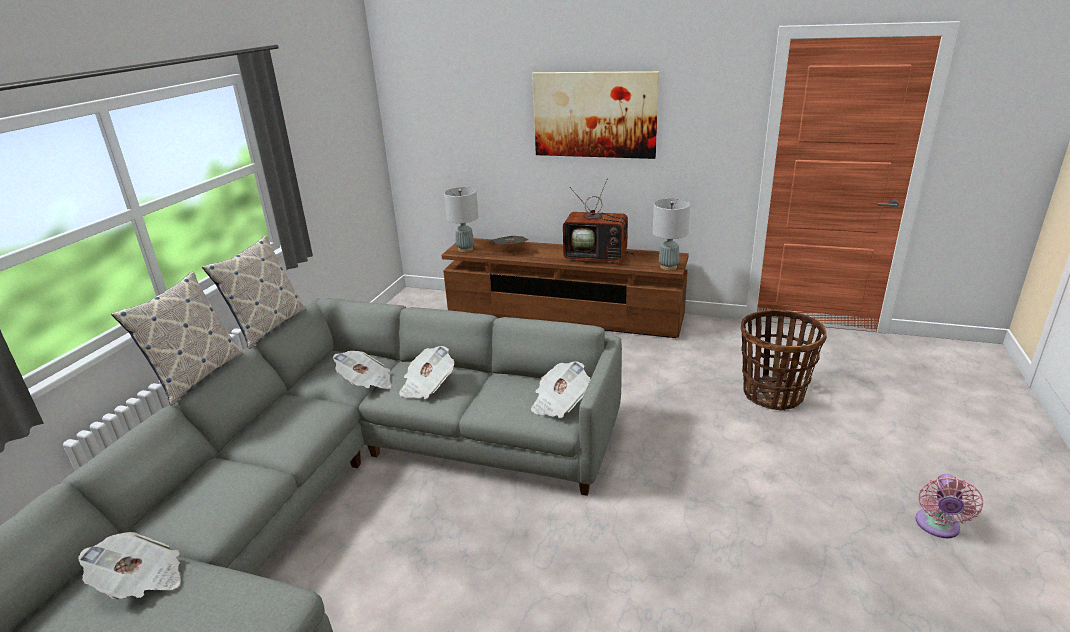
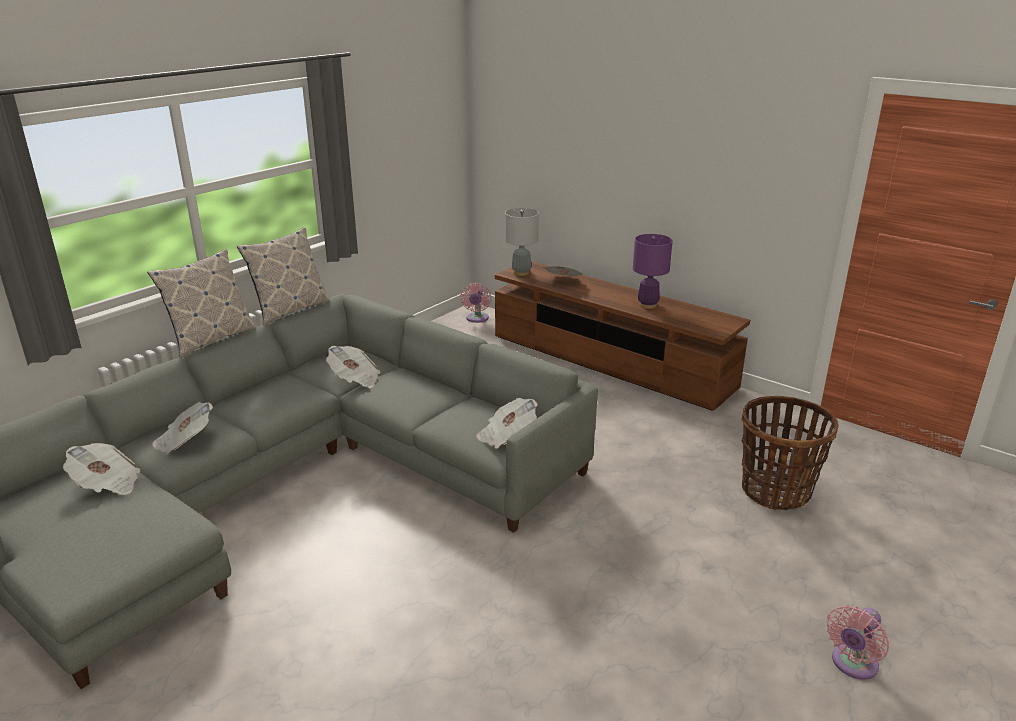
camera: 20 degrees right, 0 degrees up
newspaper [399,346,454,399] -> newspaper moved to [152,402,213,455]
picture [532,71,659,159] -> none
television [563,180,638,263] -> purple table lamp [633,234,673,309]
grey table lamp [653,199,690,270] -> none
none -> pink fan [461,283,491,323]

